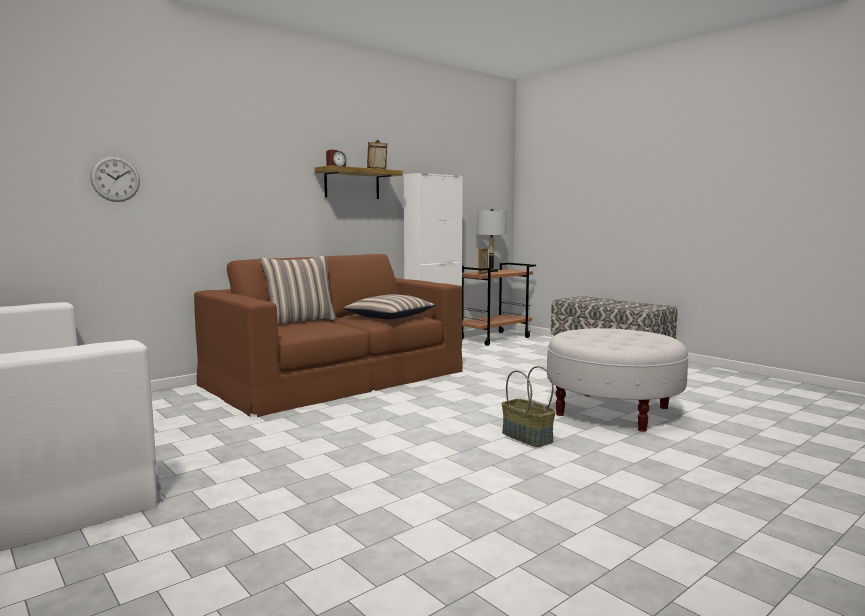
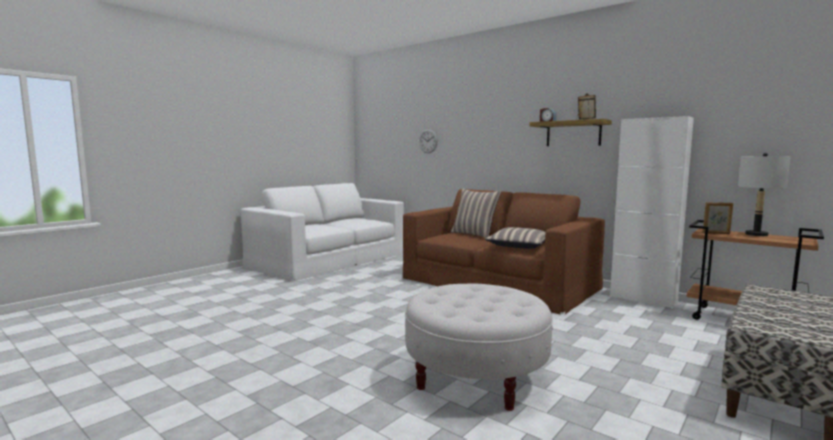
camera: 80 degrees right, 0 degrees up
basket [502,366,555,447] -> none

